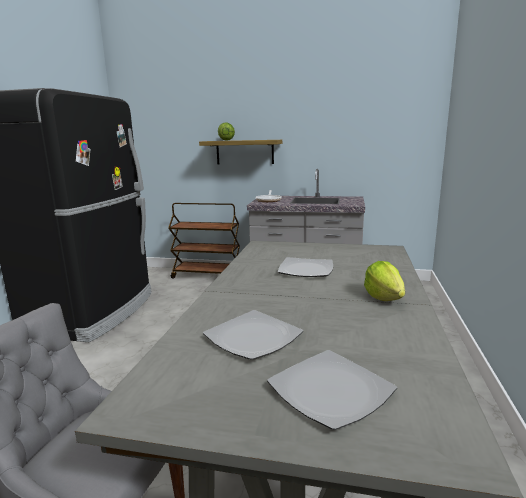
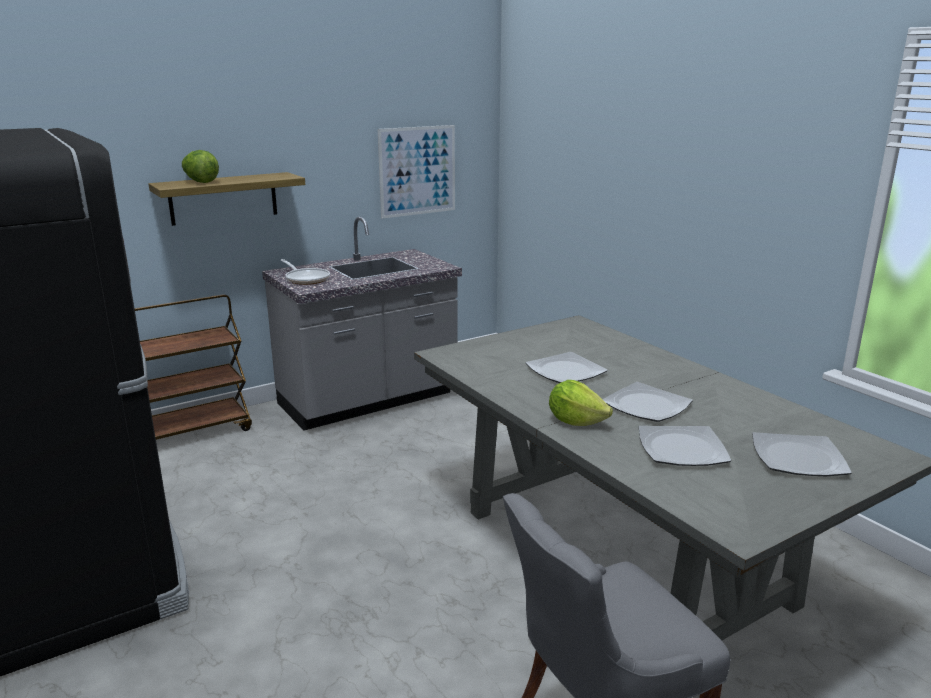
camera: 45 degrees left, 5 degrees up
lettuce [364,261,405,301] -> lettuce moved to [549,380,613,426]
none -> picture [378,125,455,219]
none -> plate [602,382,693,422]

